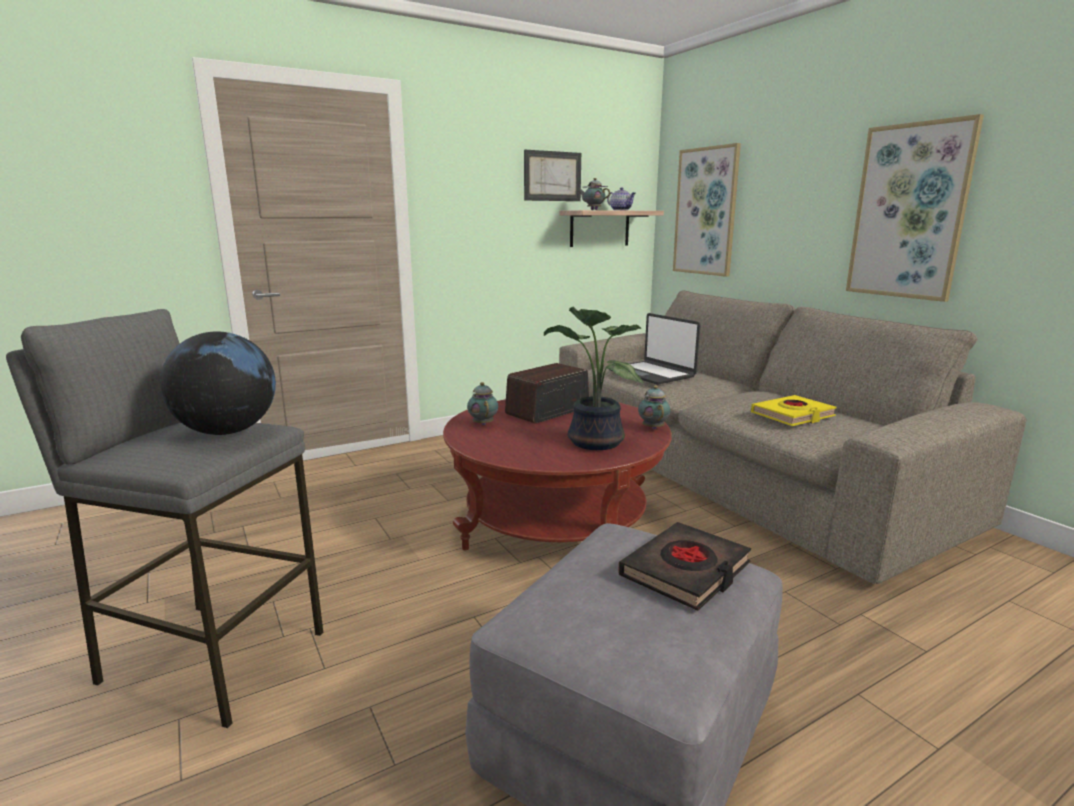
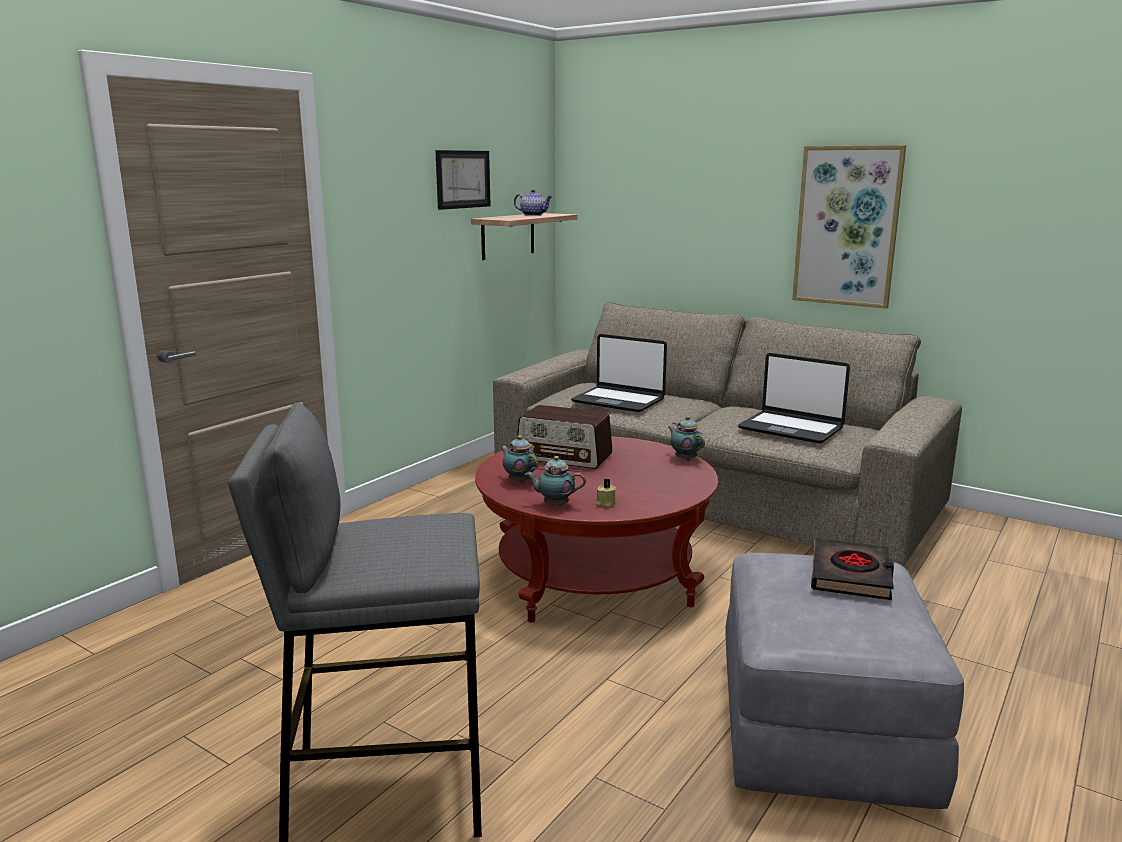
camera: 25 degrees left, 0 degrees up
globe [160,331,276,435] -> none
radio [505,363,589,424] -> radio turned 90 degrees counterclockwise [517,405,613,469]
potted plant [544,307,643,450] -> none
teapot [578,178,610,210] -> teapot moved to [525,456,586,506]
picture [673,143,741,277] -> none
yellow book [751,395,837,426] -> laptop [738,353,850,444]
none -> beige candle [595,479,616,507]

